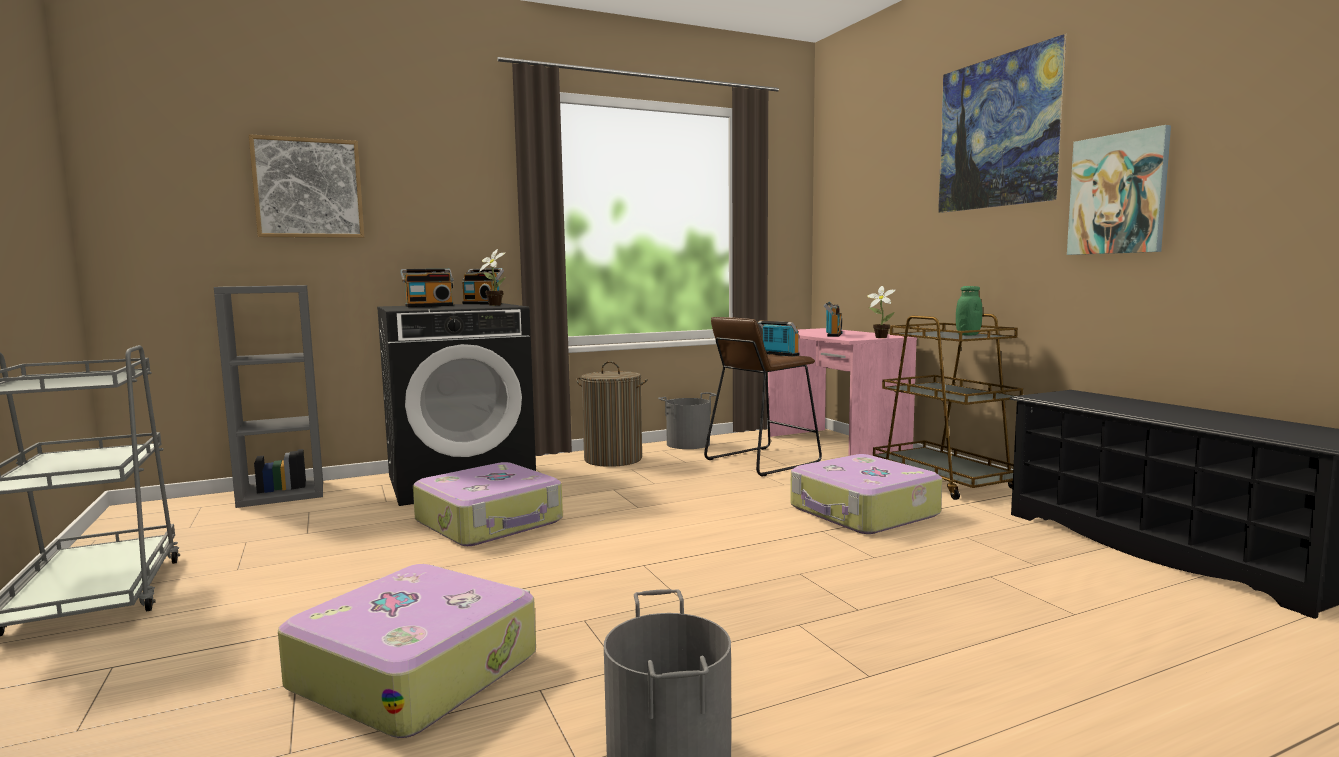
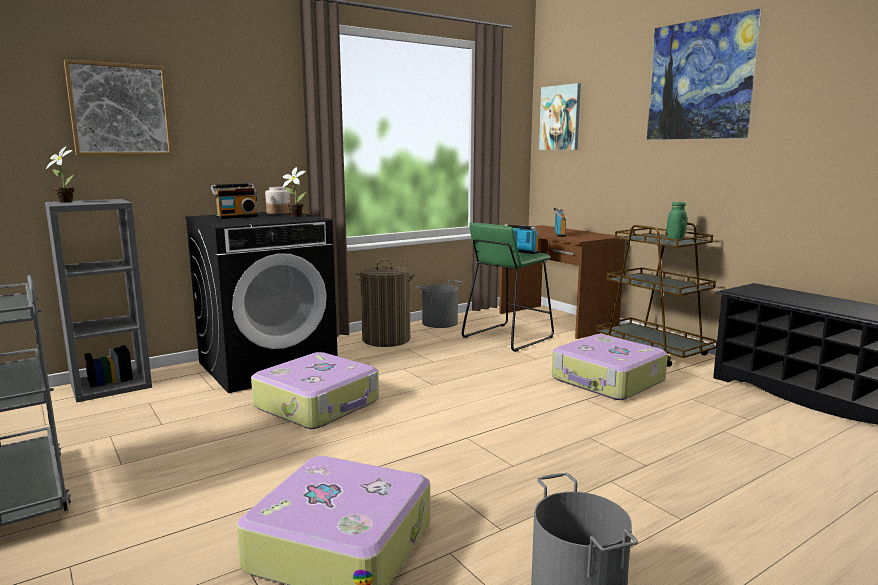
camera: 10 degrees left, 5 degrees up
radio [462,268,504,304] -> jar [265,187,290,214]
brown stool [704,317,822,477] -> green stool [462,223,554,352]
pink desk [768,328,917,456] -> brown desk [499,225,625,339]
potted plant [867,286,896,338] -> potted plant moved to [46,146,75,203]
picture [1067,125,1171,255] -> picture moved to [539,83,581,150]

